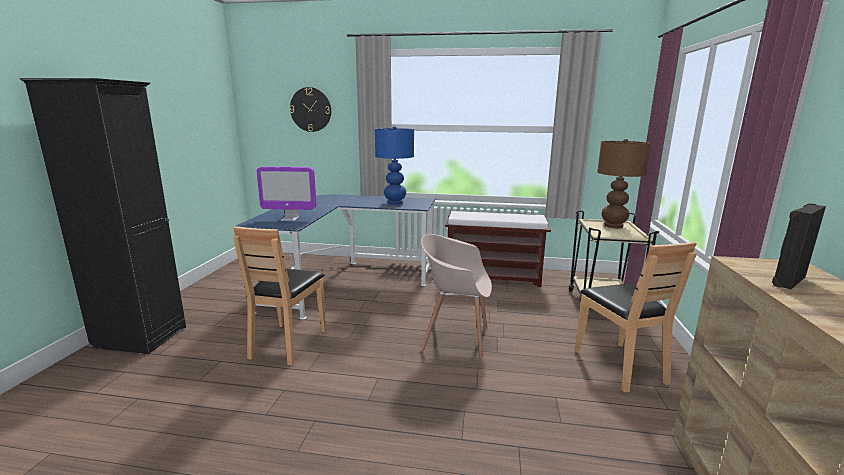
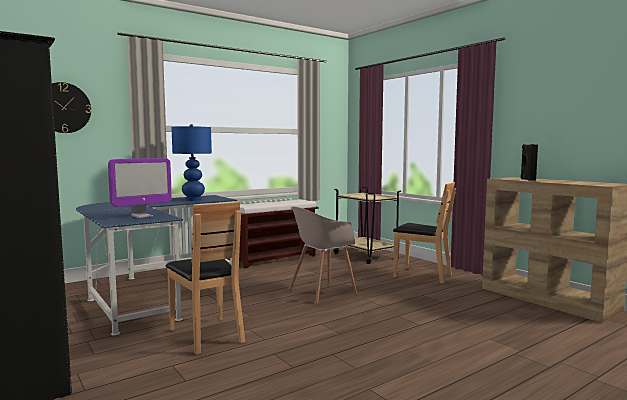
camera: 45 degrees left, 10 degrees down
brown table lamp [597,139,651,228] -> none

